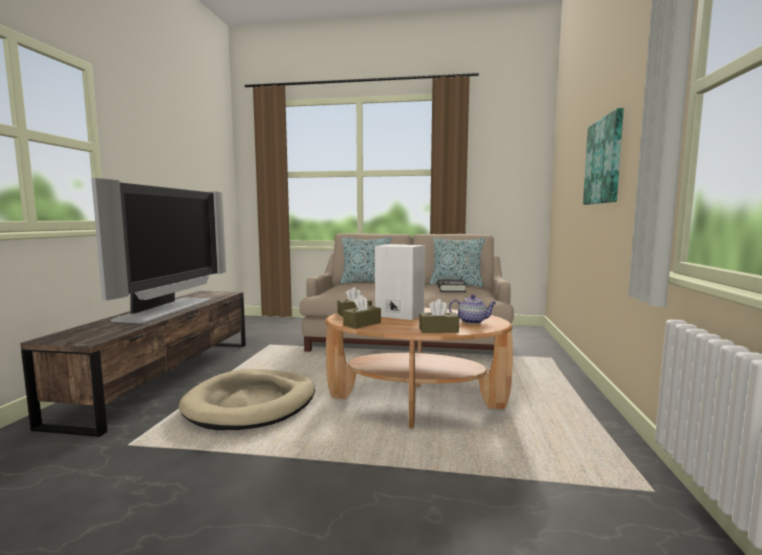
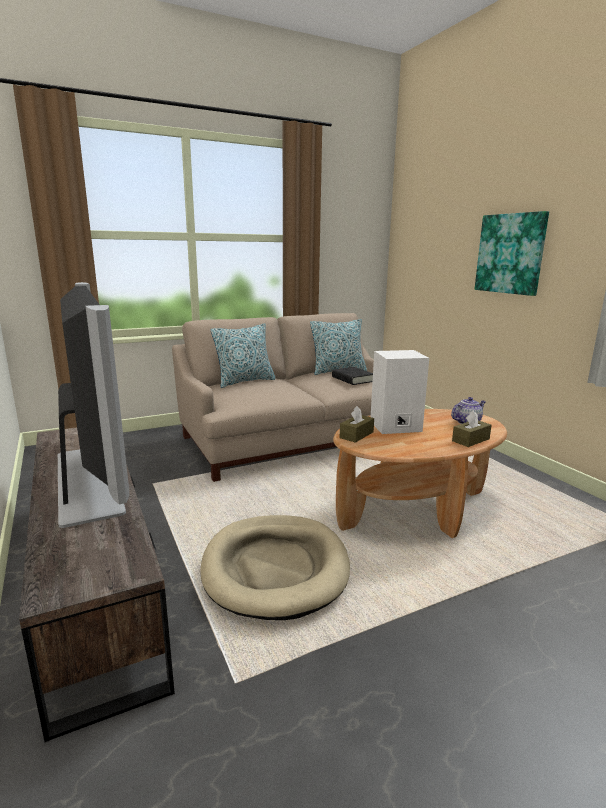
camera: 35 degrees left, 10 degrees up
brown tissue box [343,295,381,329] -> none

